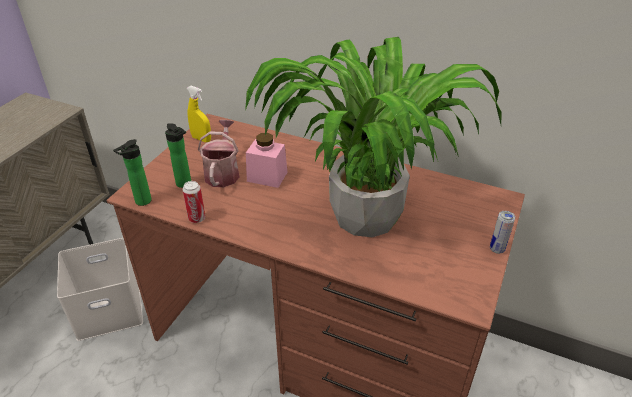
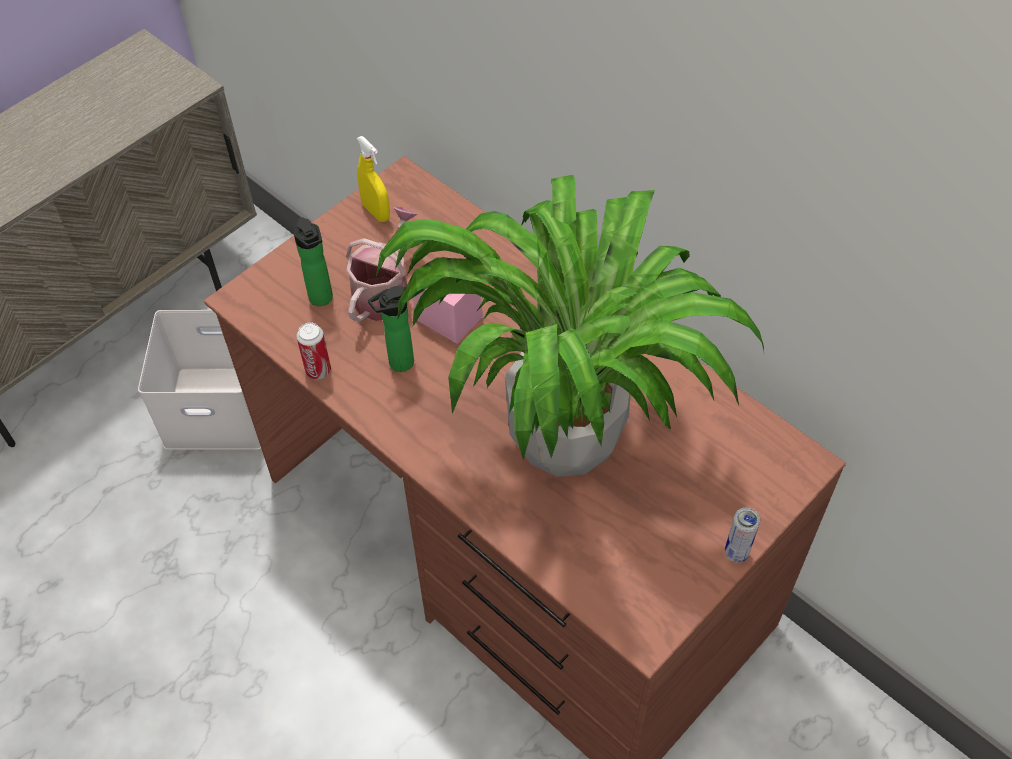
camera: 20 degrees right, 15 degrees up
bottle [113,139,151,206] -> bottle moved to [368,286,414,372]

